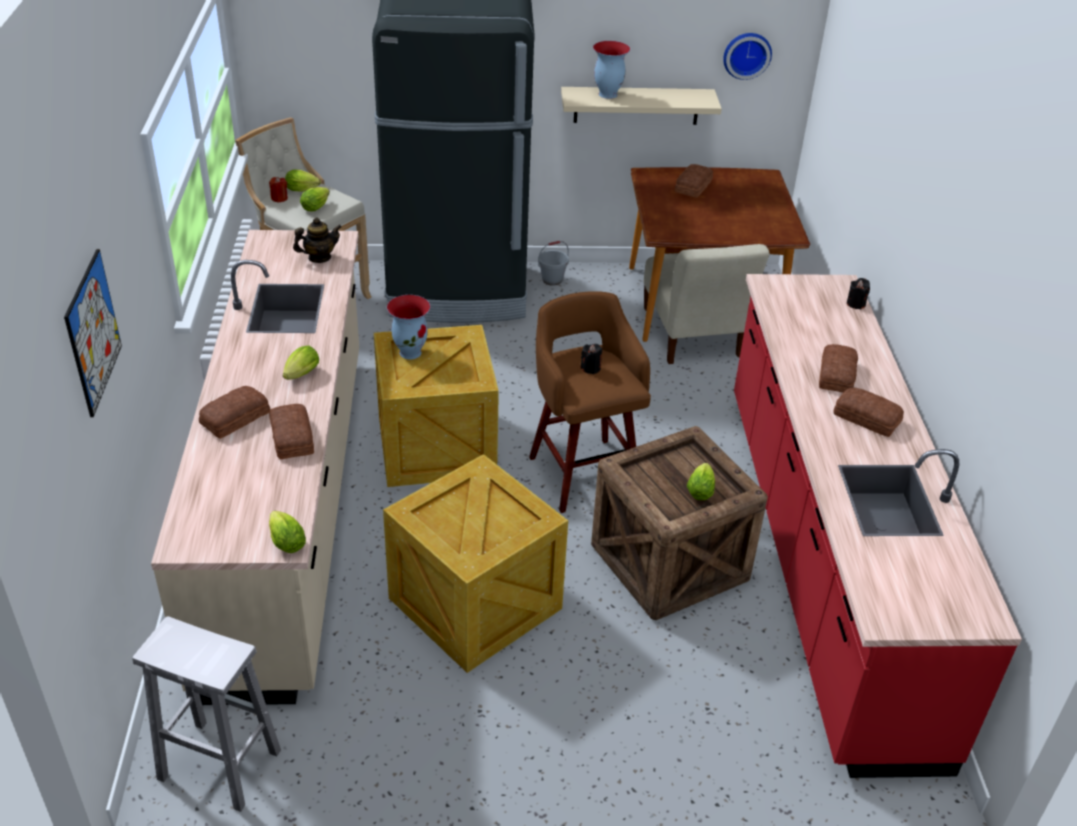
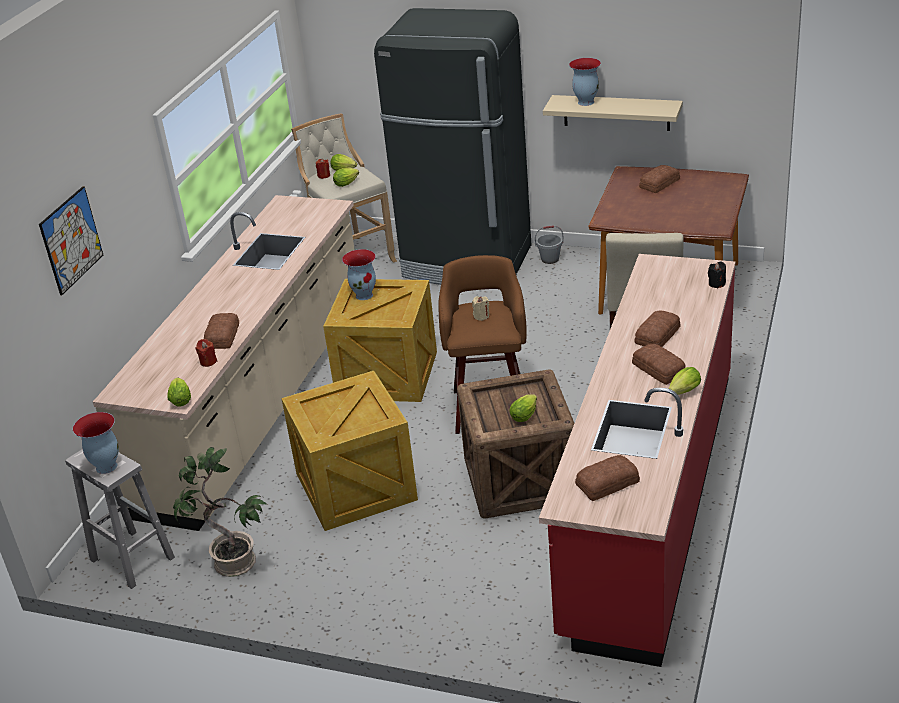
camera: 25 degrees right, 5 degrees down
bread [199,386,270,439] -> bread moved to [575,455,640,501]
lettuce [283,346,319,380] -> lettuce moved to [669,367,701,395]
teapot [293,217,342,263] -> none
black candle [580,344,602,374] -> beige candle [472,296,489,321]
wall clock [723,33,772,80] -> none
none -> vase [73,412,119,474]
none -> potted plant [173,447,269,577]
none -> red candle [195,339,217,367]

